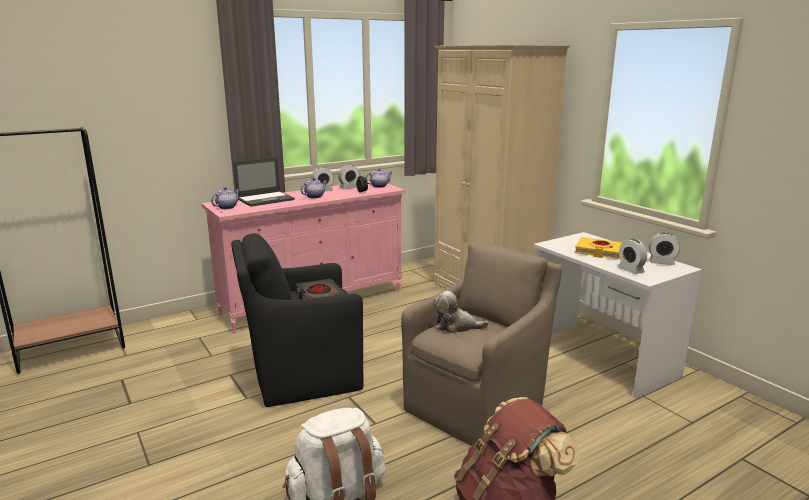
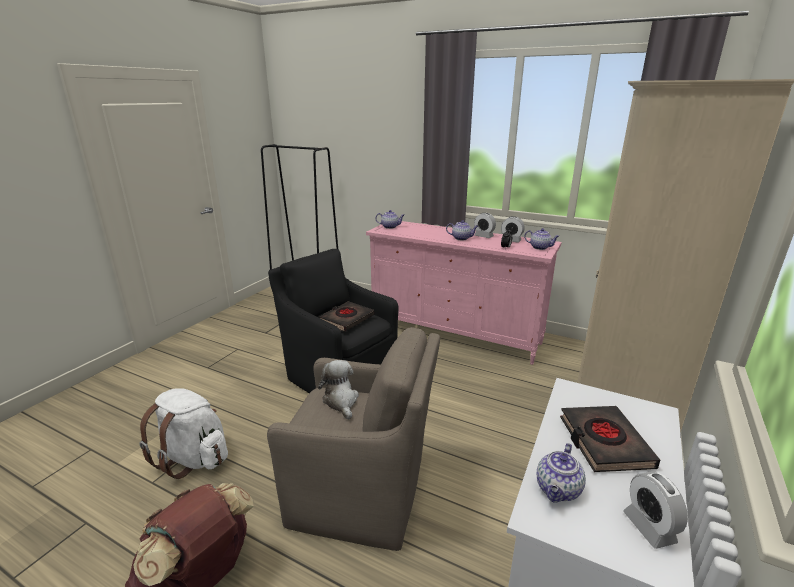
camera: 60 degrees right, 5 degrees up
laptop [233,157,295,207] -> none
yellow book [574,237,623,259] -> black book [560,406,660,472]
alarm clock [617,239,647,274] -> teapot [537,443,586,502]

